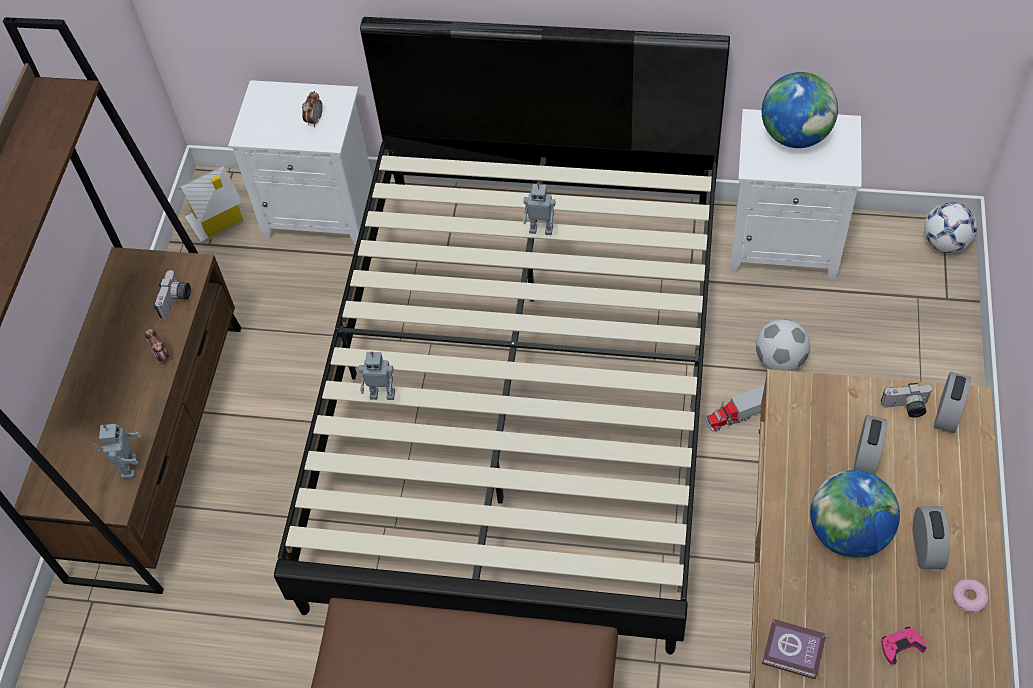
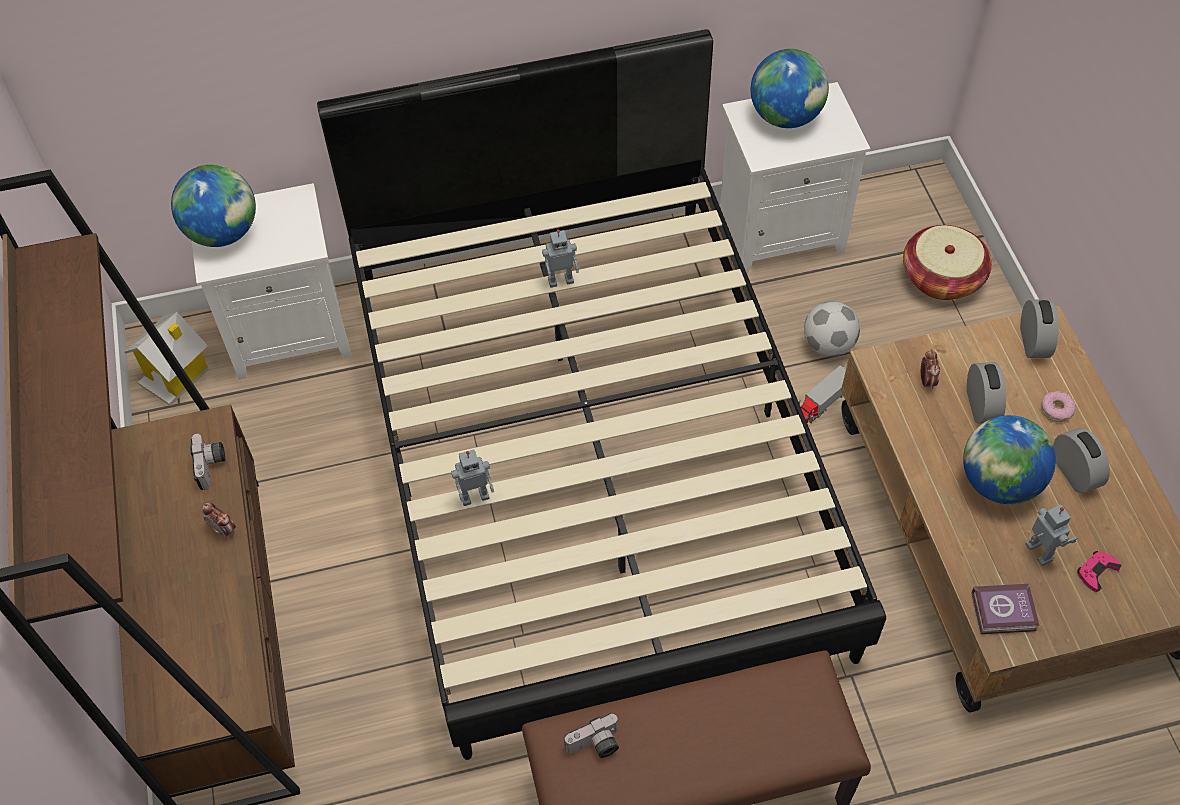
camera: 25 degrees left, 0 degrees up
toy robot [92,424,141,479] -> toy robot moved to [1026,505,1078,566]
alarm clock [302,91,323,127] -> alarm clock moved to [921,349,940,389]
camera [881,383,932,417] -> camera moved to [564,713,619,758]
football [924,202,977,253] -> none
donut [952,579,989,614] -> donut moved to [1041,391,1076,422]
none -> globe [171,164,256,247]
none -> basket [903,225,992,300]

